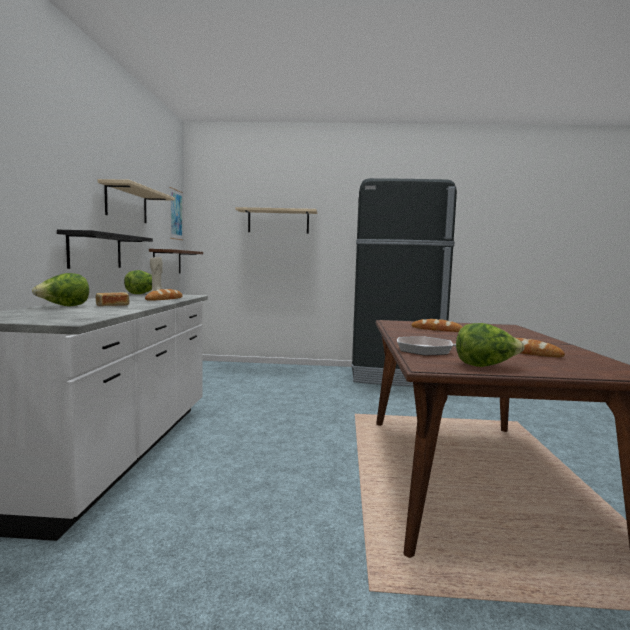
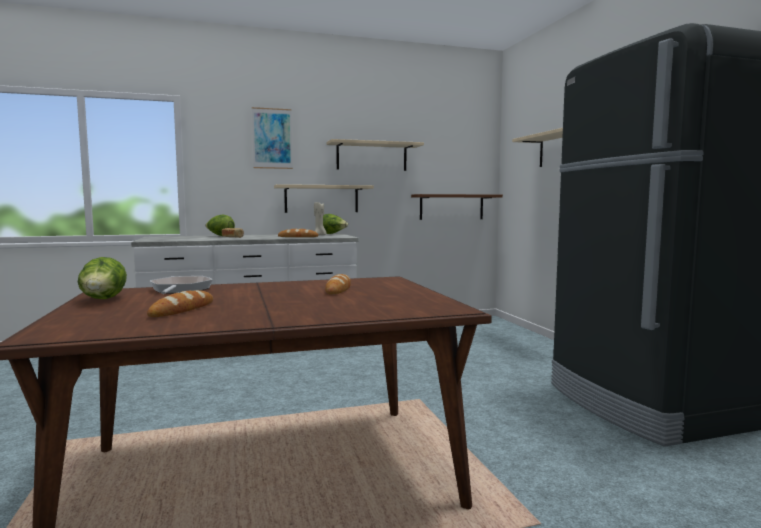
camera: 70 degrees right, 0 degrees up
black shelf [57,230,153,269] -> beige shelf [274,184,374,213]
picture [170,187,183,240] -> picture moved to [252,107,293,169]

